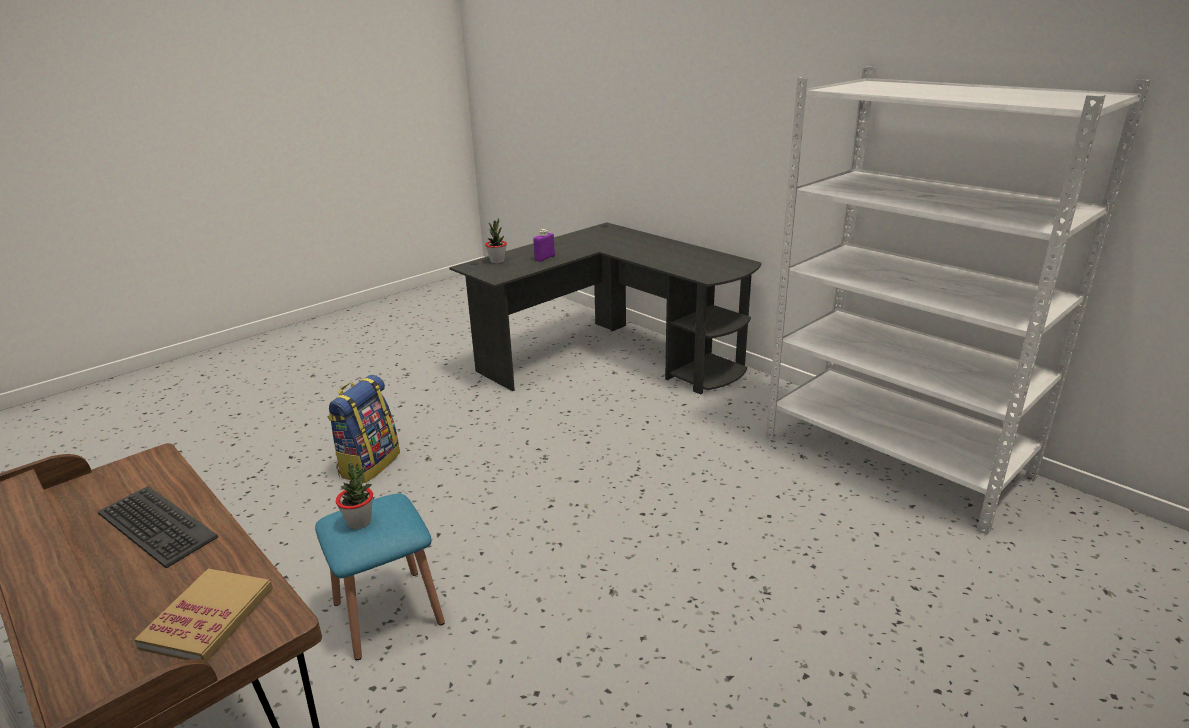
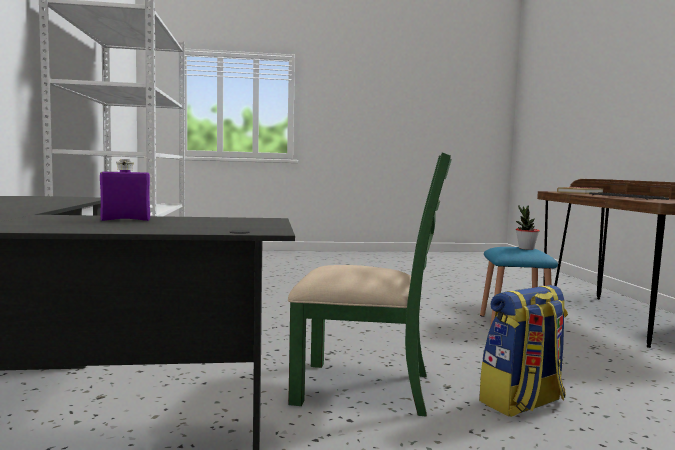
camera: 145 degrees left, 20 degrees down
potted plant [485,218,507,264] -> none
none -> green chair [288,152,452,417]

